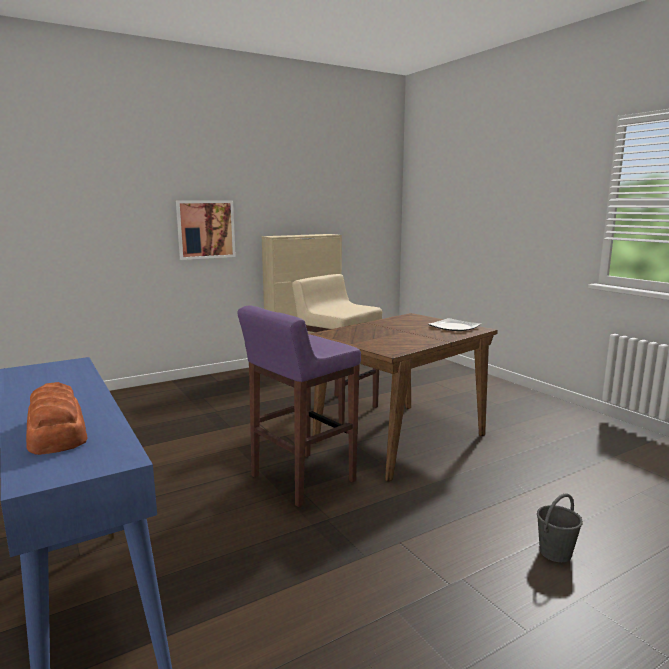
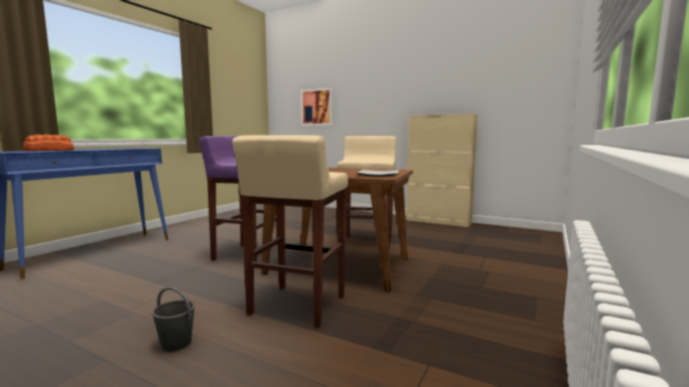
camera: 60 degrees right, 5 degrees down
picture [176,201,236,260] -> picture moved to [301,88,332,126]
none -> beige stool [232,135,348,328]

